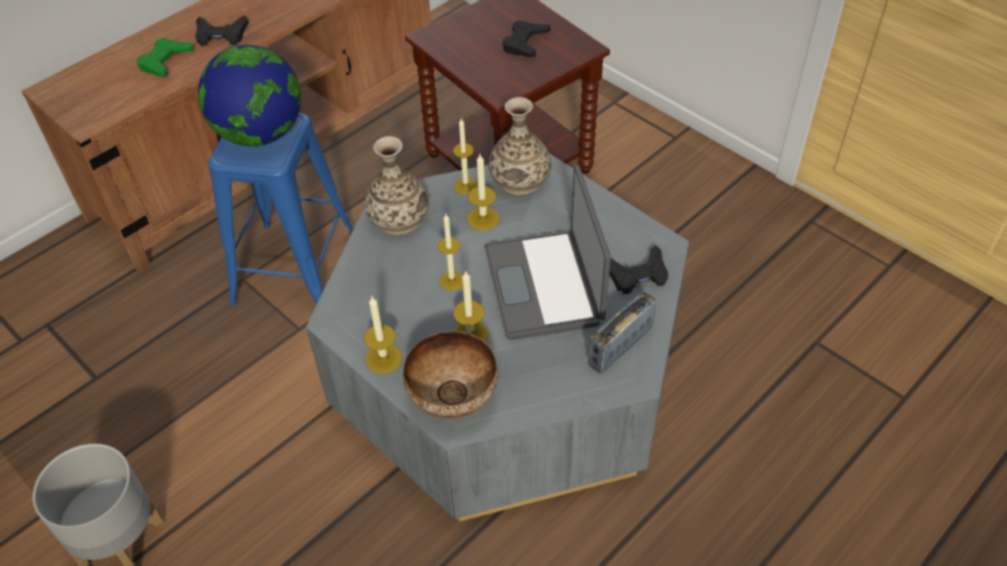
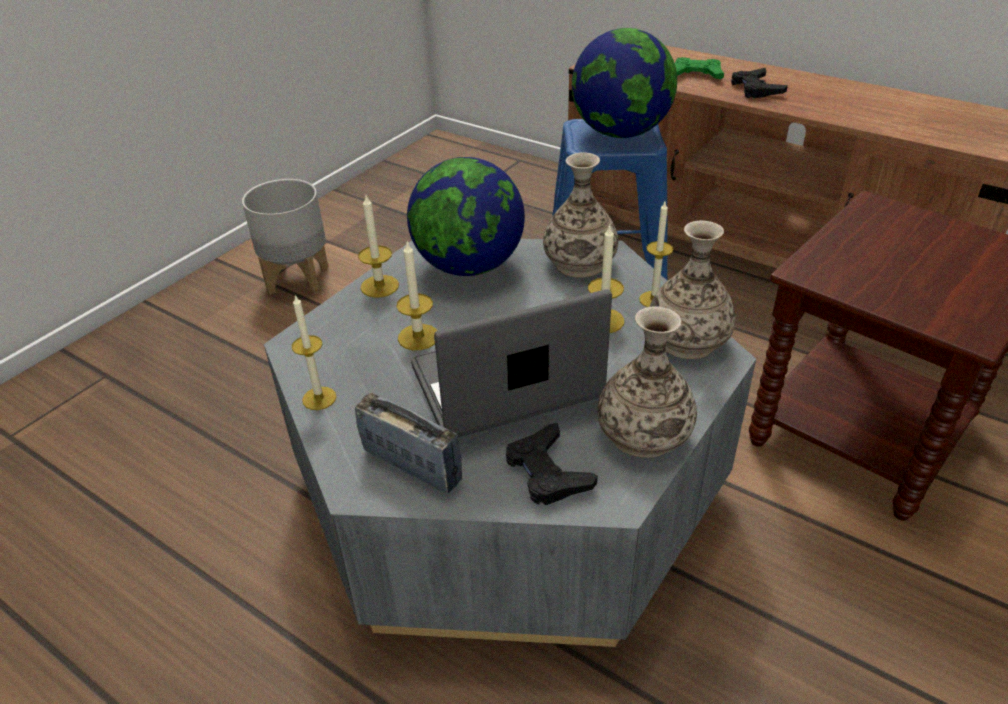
camera: 80 degrees right, 10 degrees down
bowl [403,331,498,418] -> none
candle [438,214,463,291] -> candle moved to [292,294,337,410]
black game controller [502,21,551,57] -> none
none -> globe [407,157,525,276]
none -> vase [597,306,697,458]

